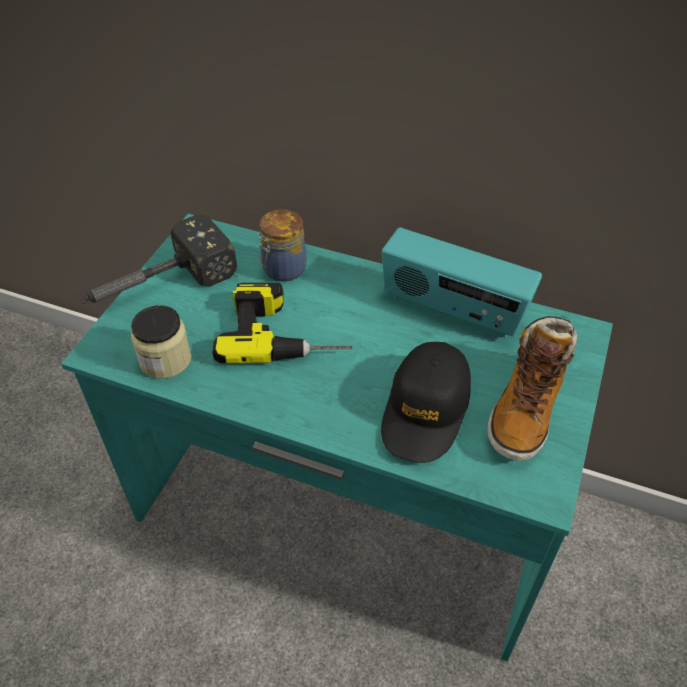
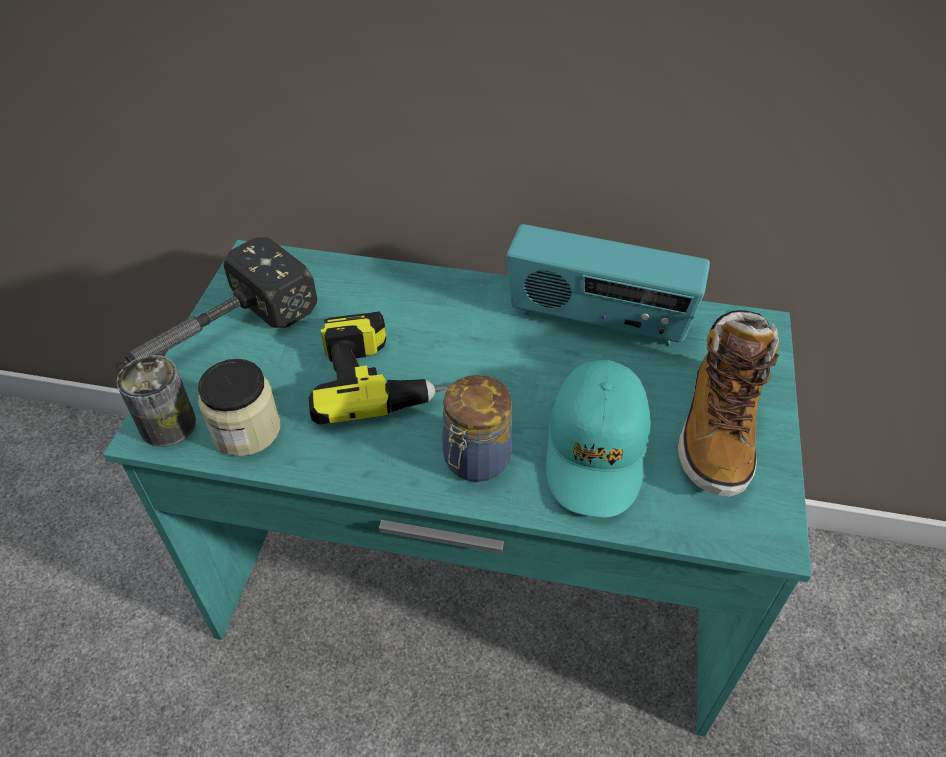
camera: 10 degrees left, 0 degrees up
jar [259,209,306,282] -> jar moved to [442,375,512,482]
black cap [381,342,471,463] -> turquoise cap [546,360,651,518]
none -> can [116,355,196,447]

